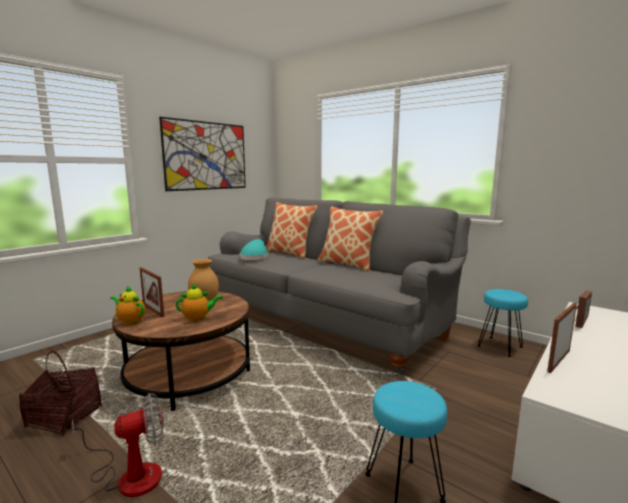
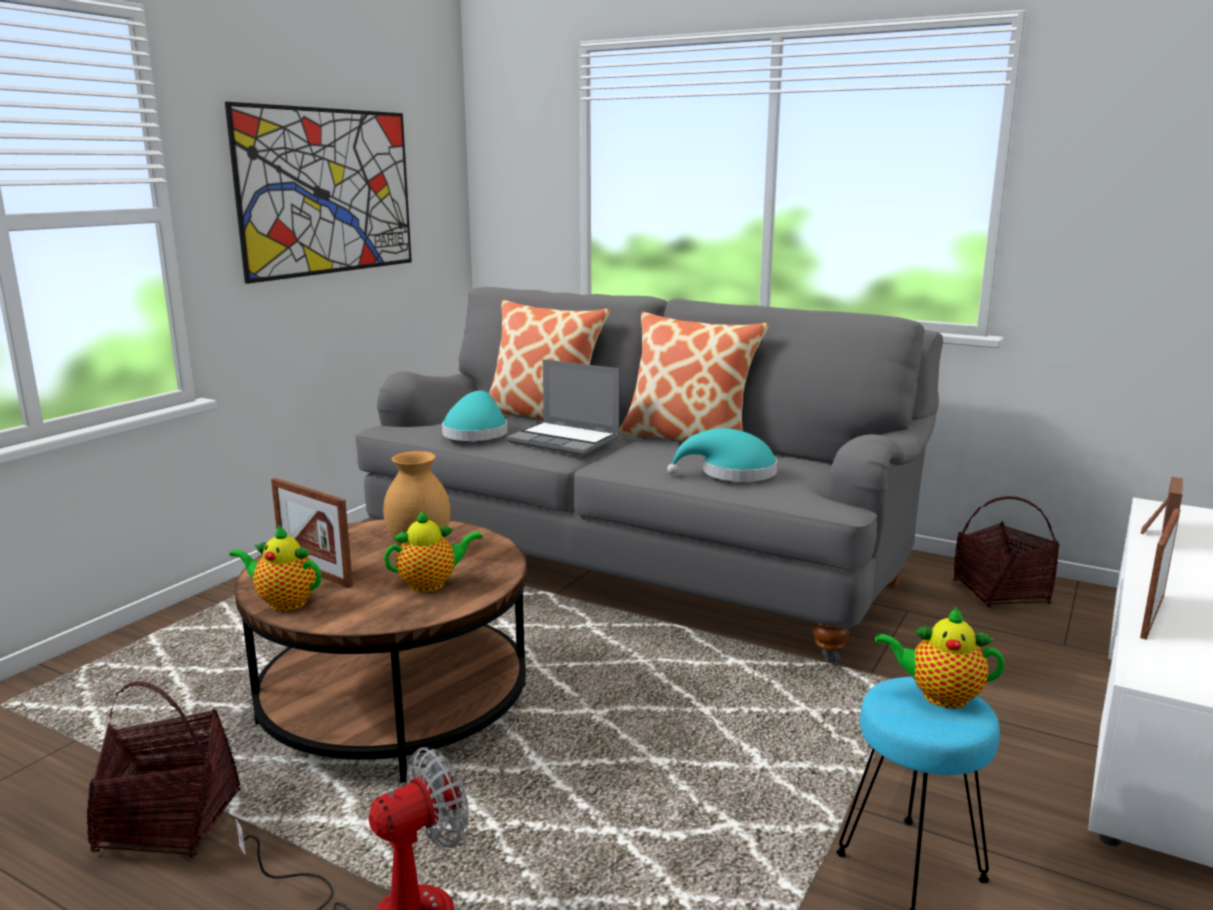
camera: 10 degrees left, 5 degrees up
turquoise stool [477,289,528,357] -> basket [953,496,1059,607]
none -> laptop [507,359,619,456]
none -> turquoise hat [667,428,777,482]
none -> teapot [875,607,1004,709]

